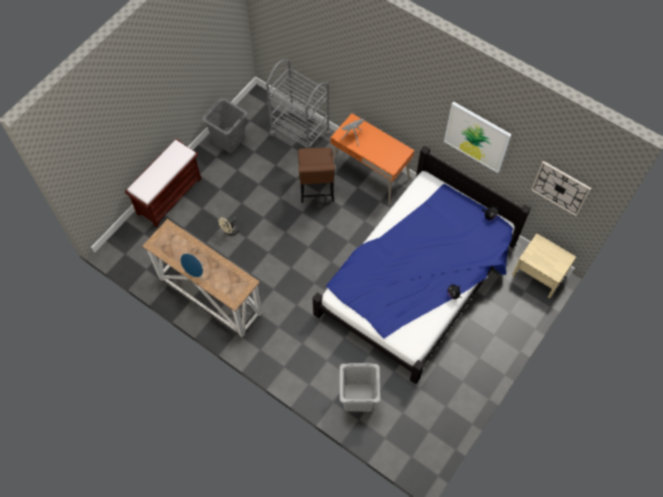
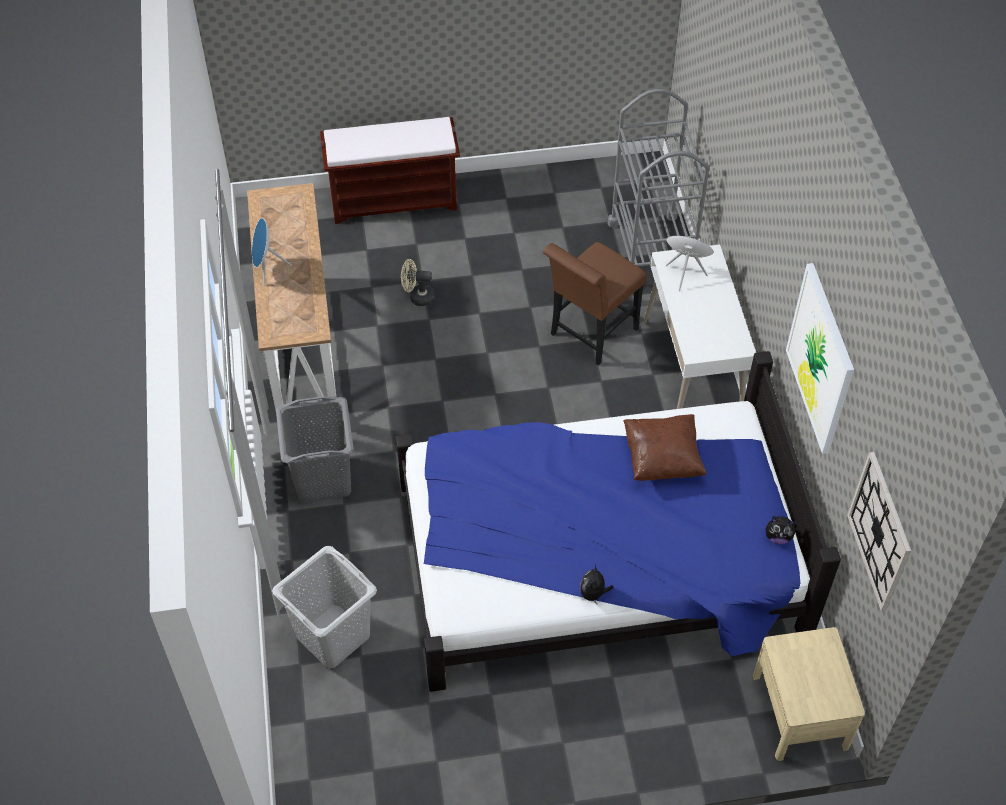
camera: 45 degrees right, 10 degrees down
grey laundry basket [202,98,247,153] -> grey laundry basket moved to [276,396,354,503]
orange desk [331,113,414,204] -> white desk [643,244,756,409]
none -> brown pillow [623,414,706,481]

